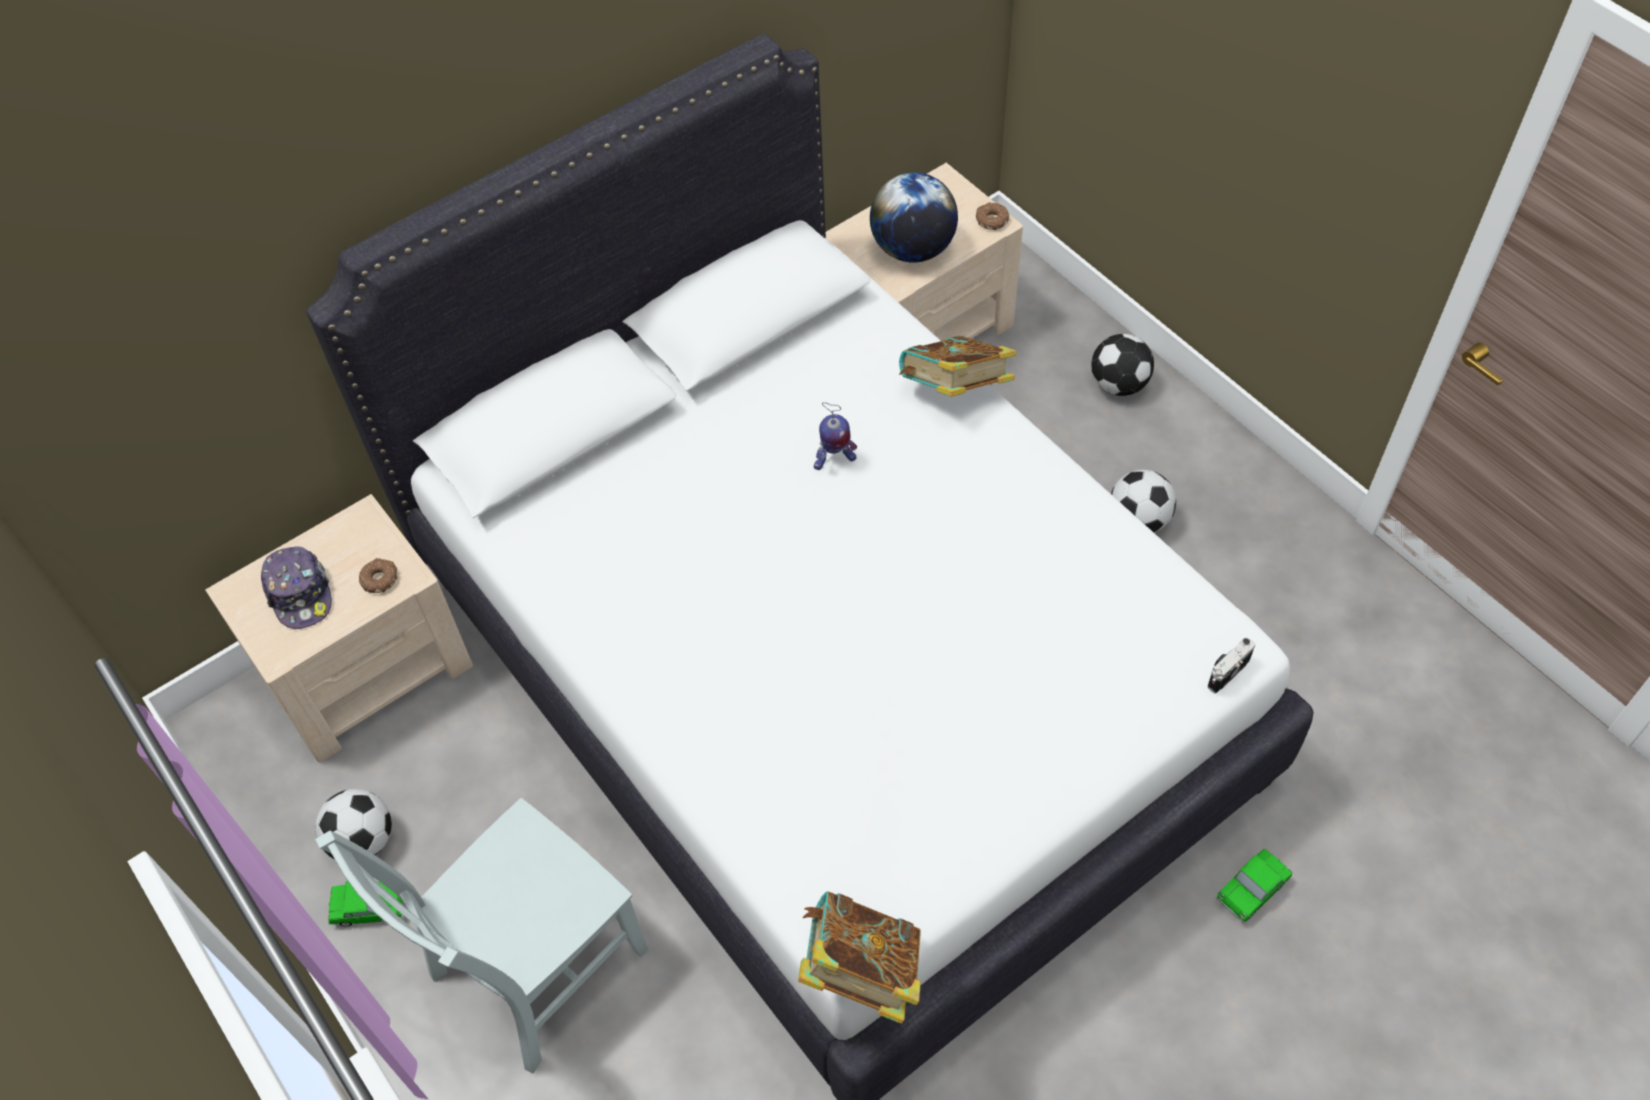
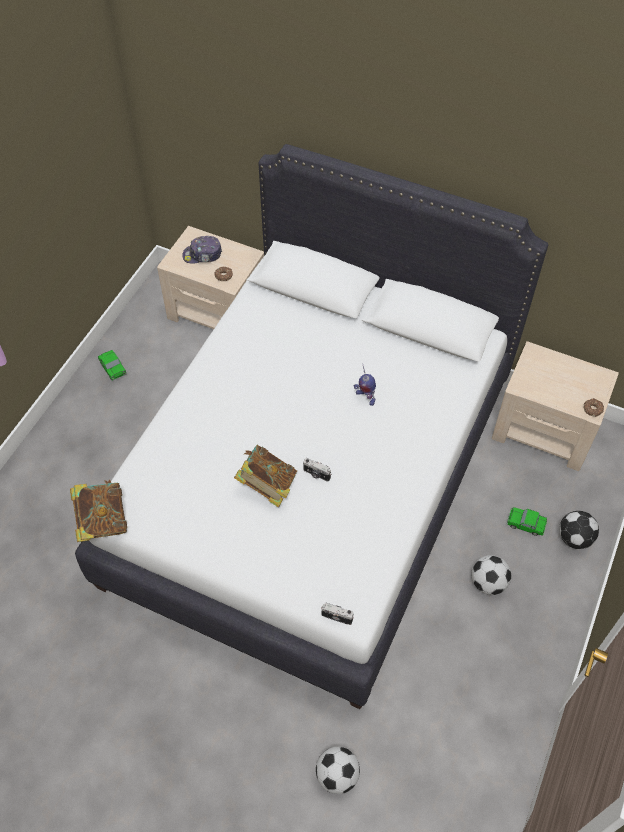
camera: 60 degrees right, 0 degrees up
cap [261,546,332,629] -> cap turned 45 degrees clockwise [182,236,222,264]
football [315,789,392,859] -> football moved to [316,747,360,794]
grey chair [315,798,648,1074] -> none
globe [870,172,958,263] -> none
book [899,336,1017,397] -> book moved to [234,445,297,507]
toy car [1216,848,1292,923] -> toy car moved to [507,507,547,536]
none -> camera [303,458,331,482]

